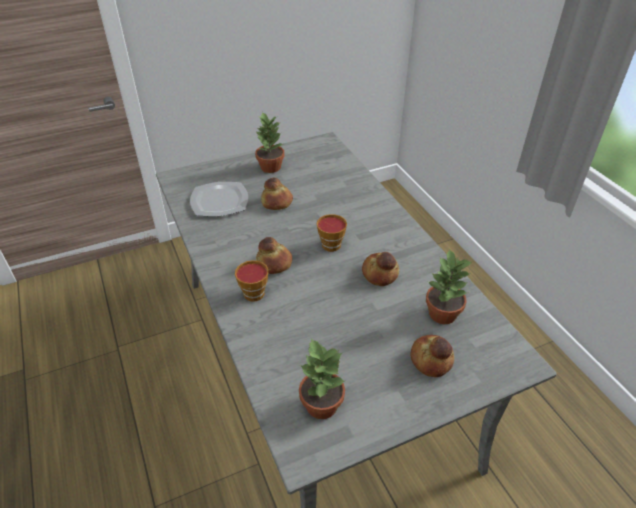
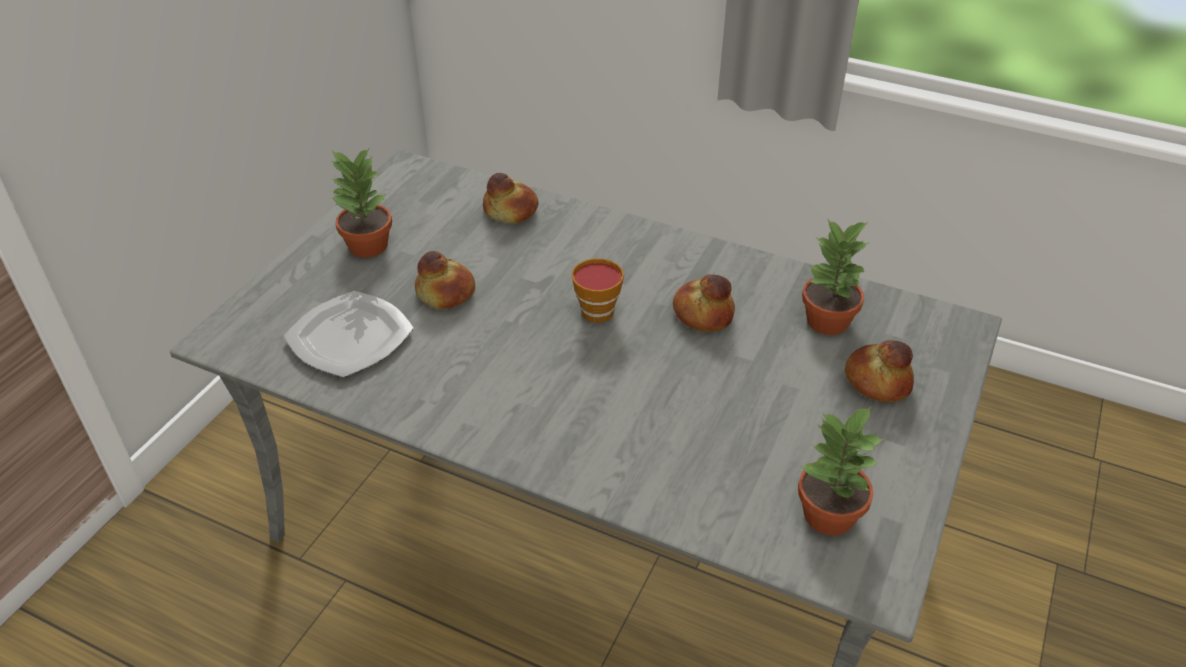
camera: 40 degrees left, 0 degrees up
cup [235,260,268,302] -> none
bread [256,237,292,274] -> bread moved to [483,173,538,224]

